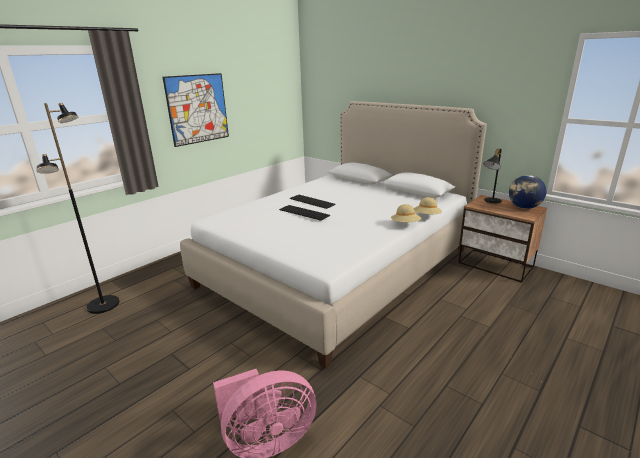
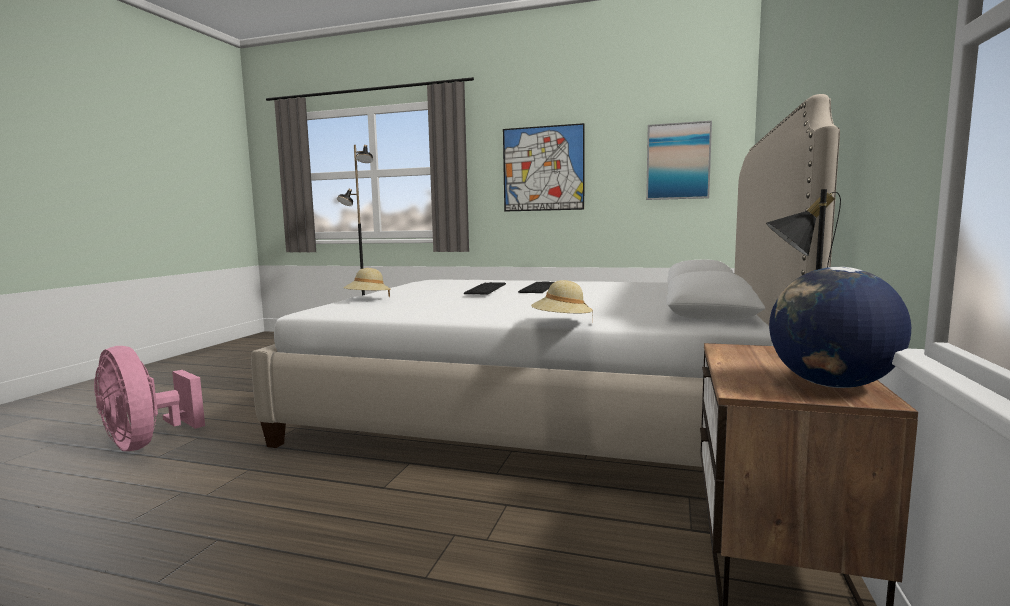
camera: 65 degrees right, 15 degrees down
beige hat [391,204,421,222] -> beige hat moved to [343,268,390,298]
none -> picture [646,121,712,200]

